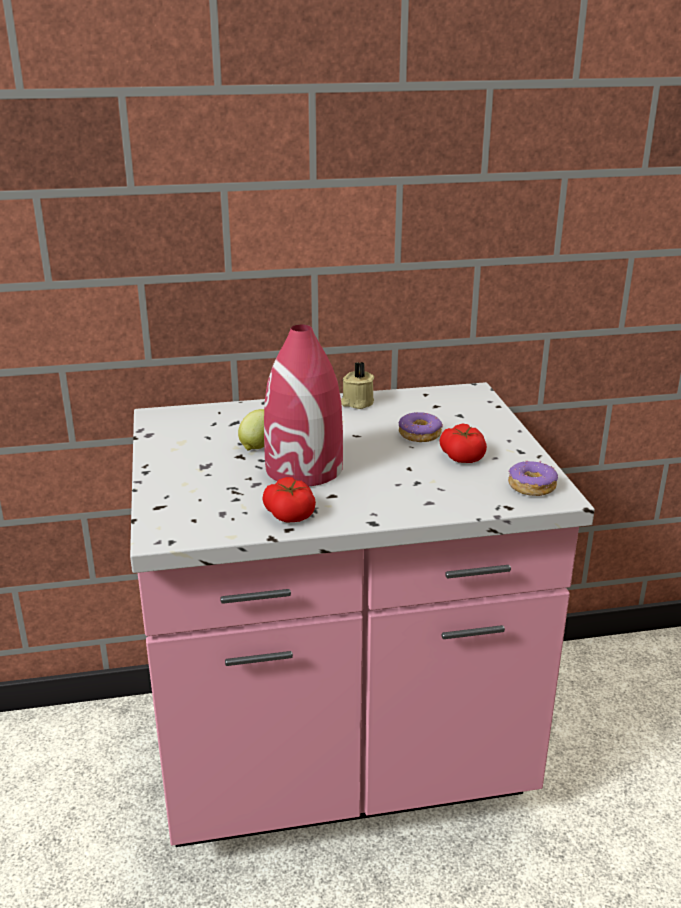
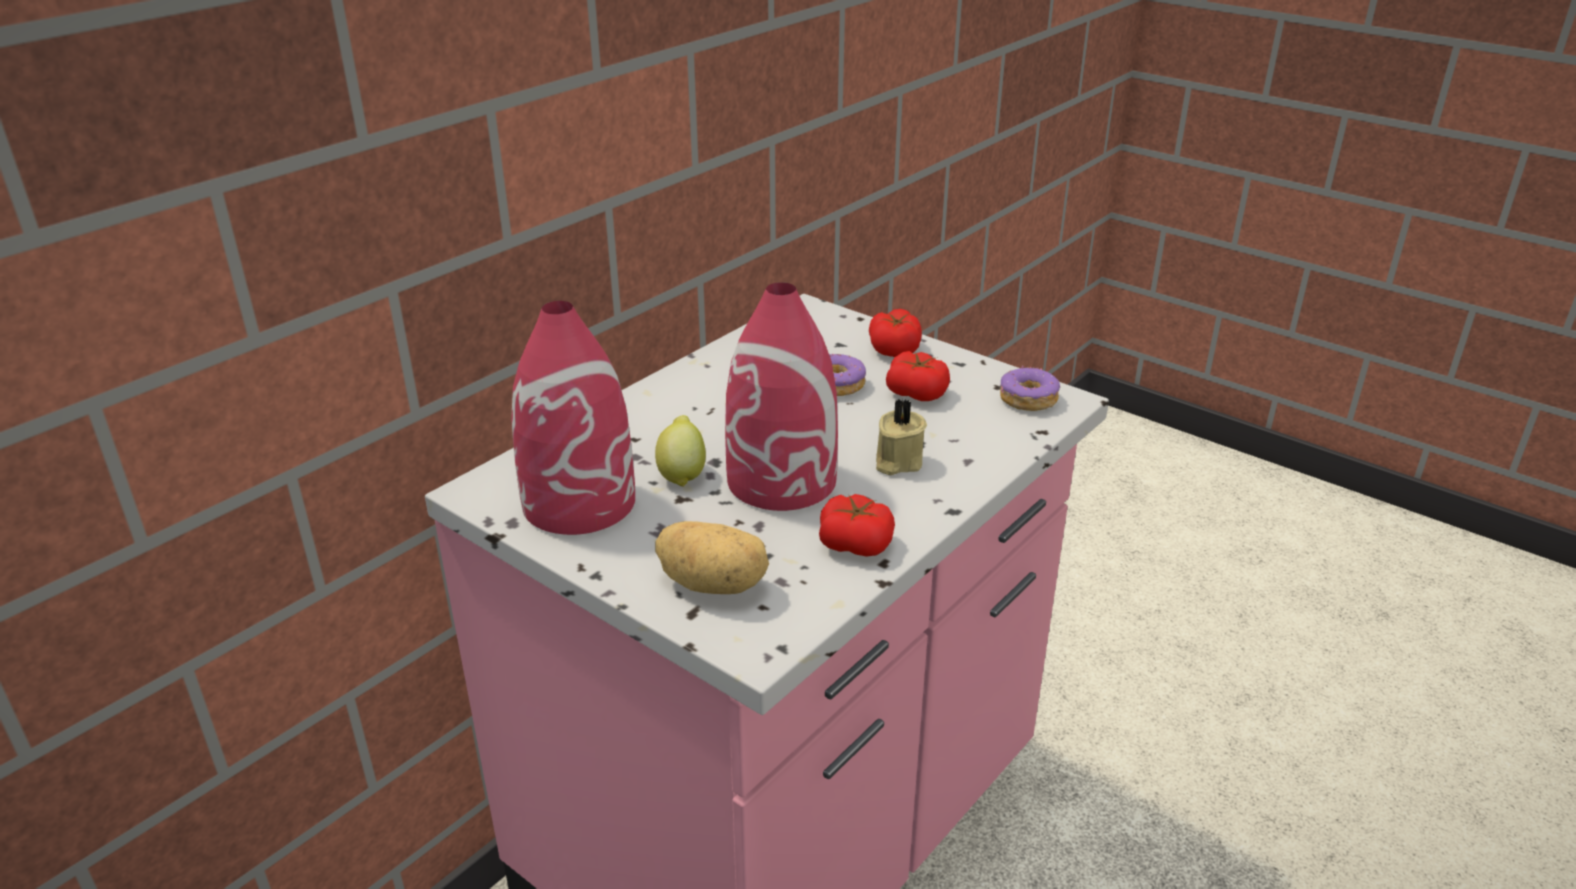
camera: 40 degrees left, 5 degrees up
beige candle [341,362,374,409] -> beige candle moved to [876,399,927,475]
none -> red vase [511,301,635,535]
none -> potato [655,521,769,594]
none -> tomato [869,309,922,357]

